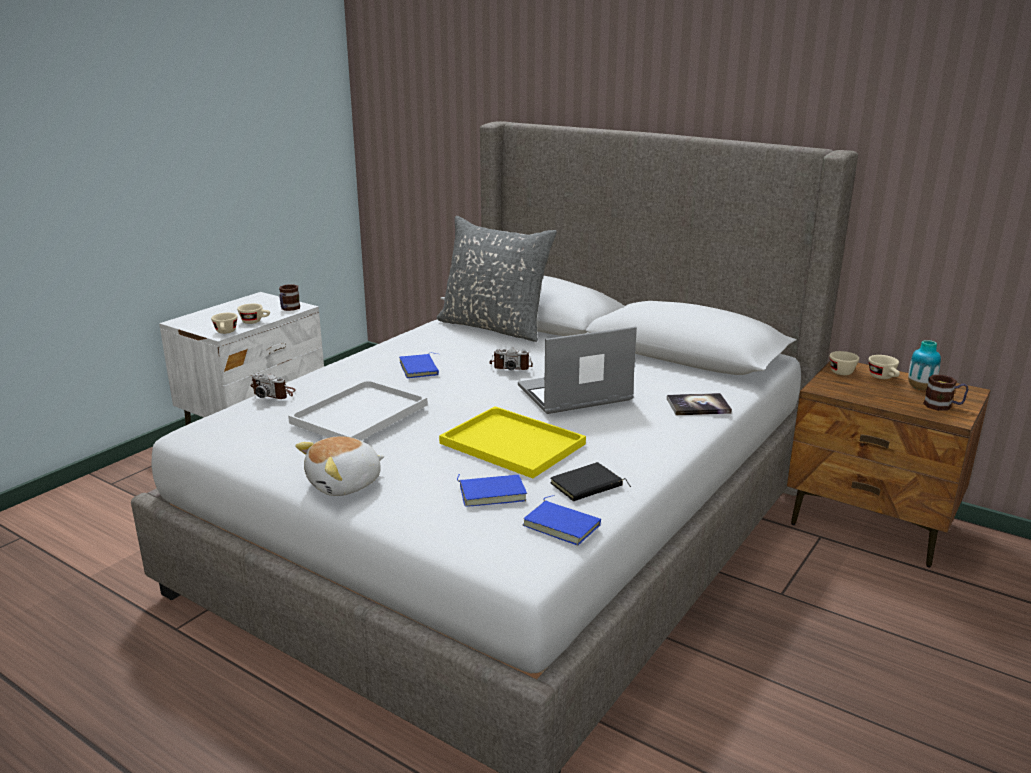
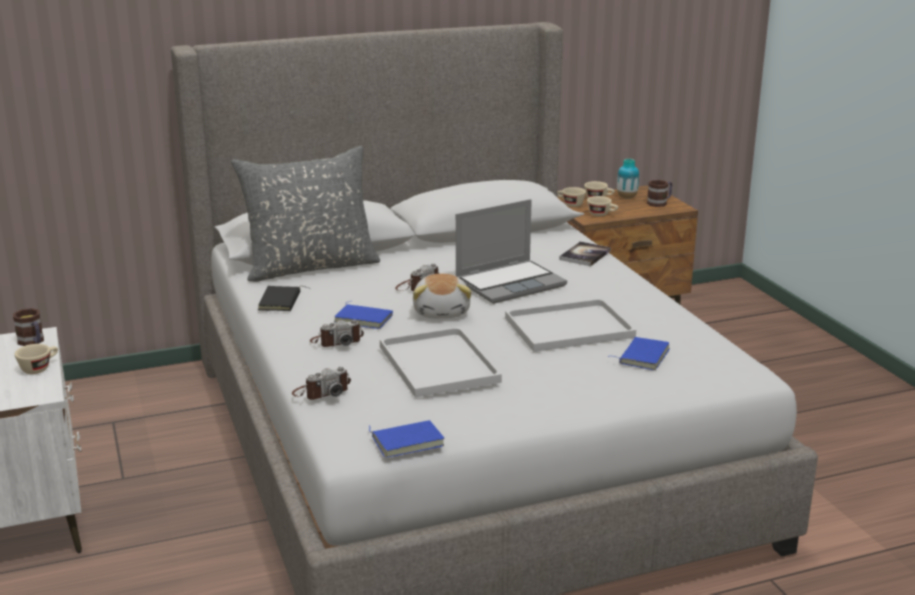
camera: 55 degrees left, 0 degrees up
beige cup [211,313,237,334] -> beige cup moved to [587,196,618,216]
plush toy [295,436,384,496] -> plush toy moved to [413,274,472,318]
yellow tray [439,406,586,478] -> white tray [505,299,636,352]
laptop [518,327,637,414] -> laptop turned 135 degrees counterclockwise [456,199,567,304]
blue book [522,495,601,545] -> blue book moved to [369,420,445,458]
black book [551,462,631,501] -> black book moved to [258,286,310,311]
none -> camera [310,320,364,347]

